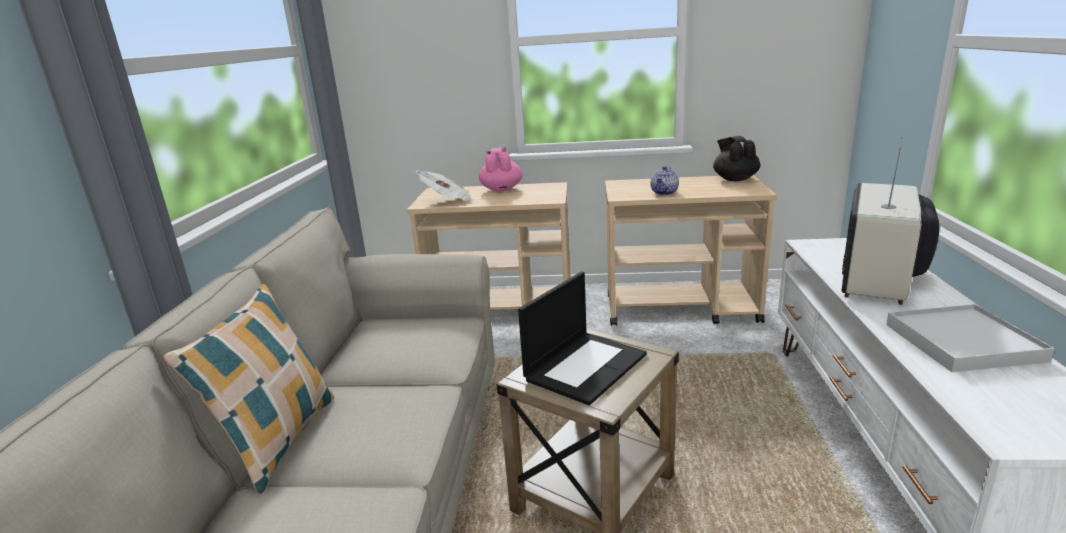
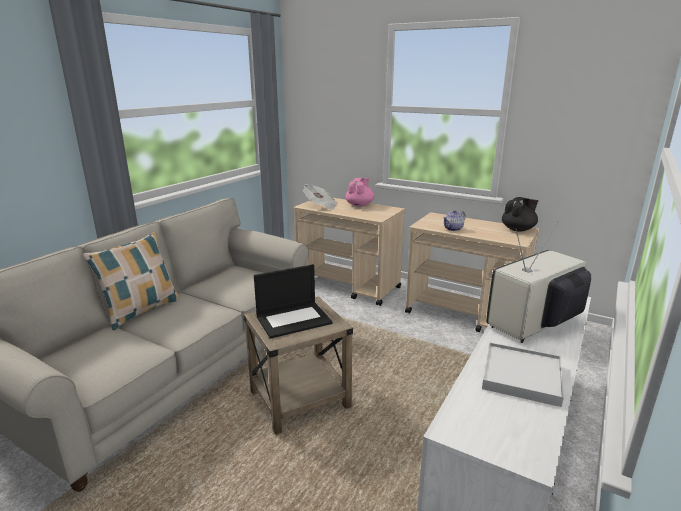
camera: 25 degrees right, 0 degrees up
black teapot [713,136,760,181] -> black teapot turned 45 degrees clockwise [502,197,539,232]

